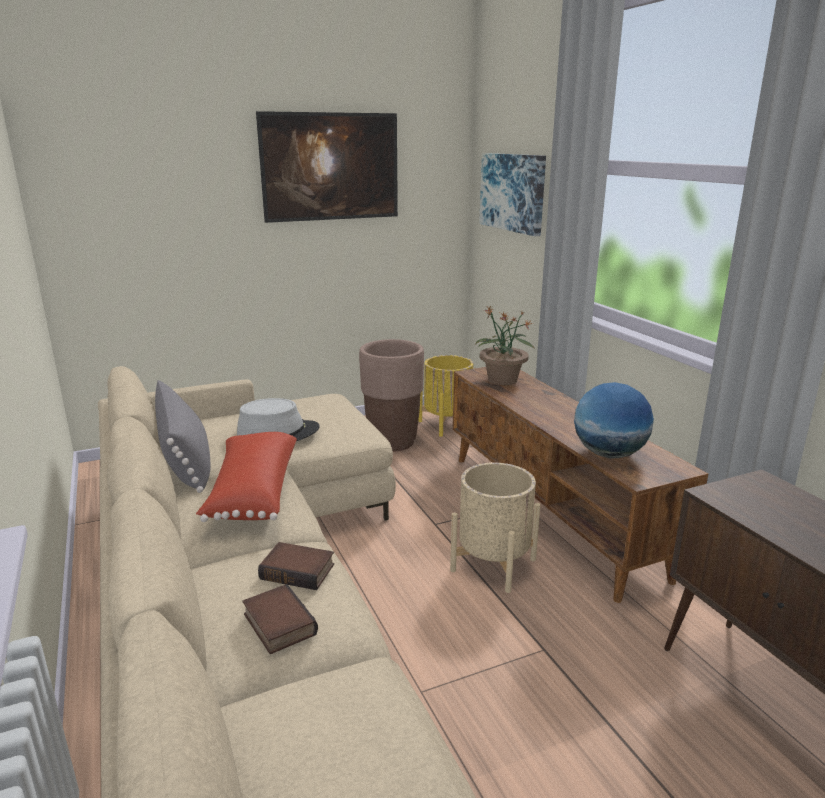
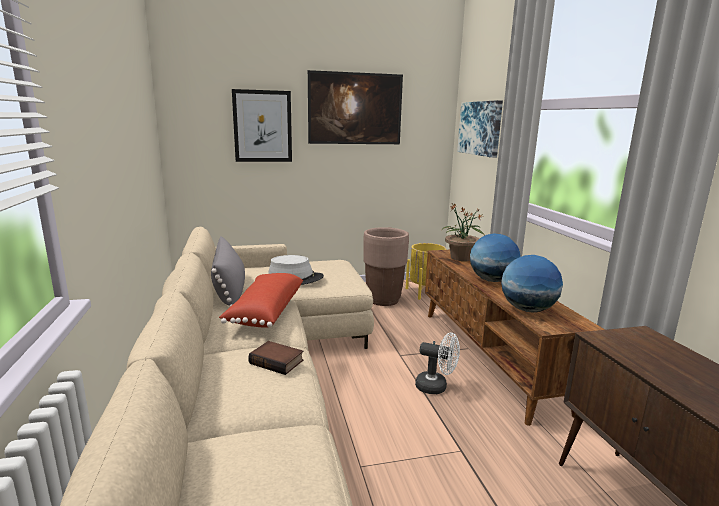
camera: 10 degrees right, 5 degrees down
book [243,584,318,654] -> none
beige planter [450,463,540,593] -> white fan [415,333,460,394]
none -> picture [232,89,292,162]
none -> globe [470,233,521,282]

